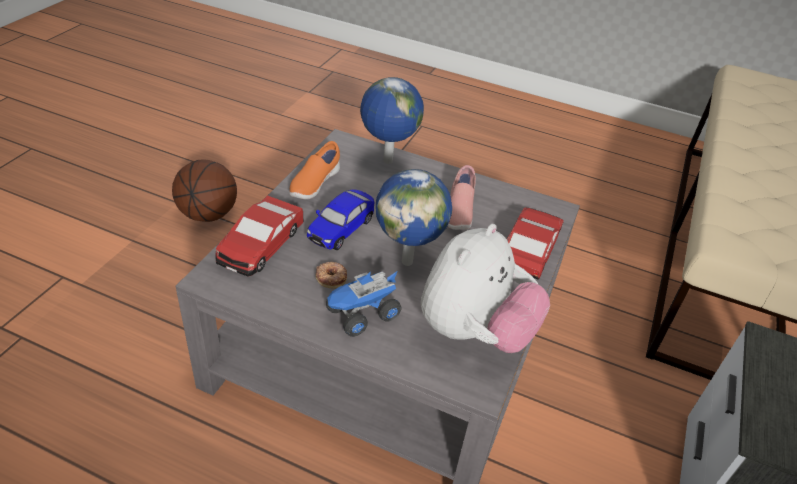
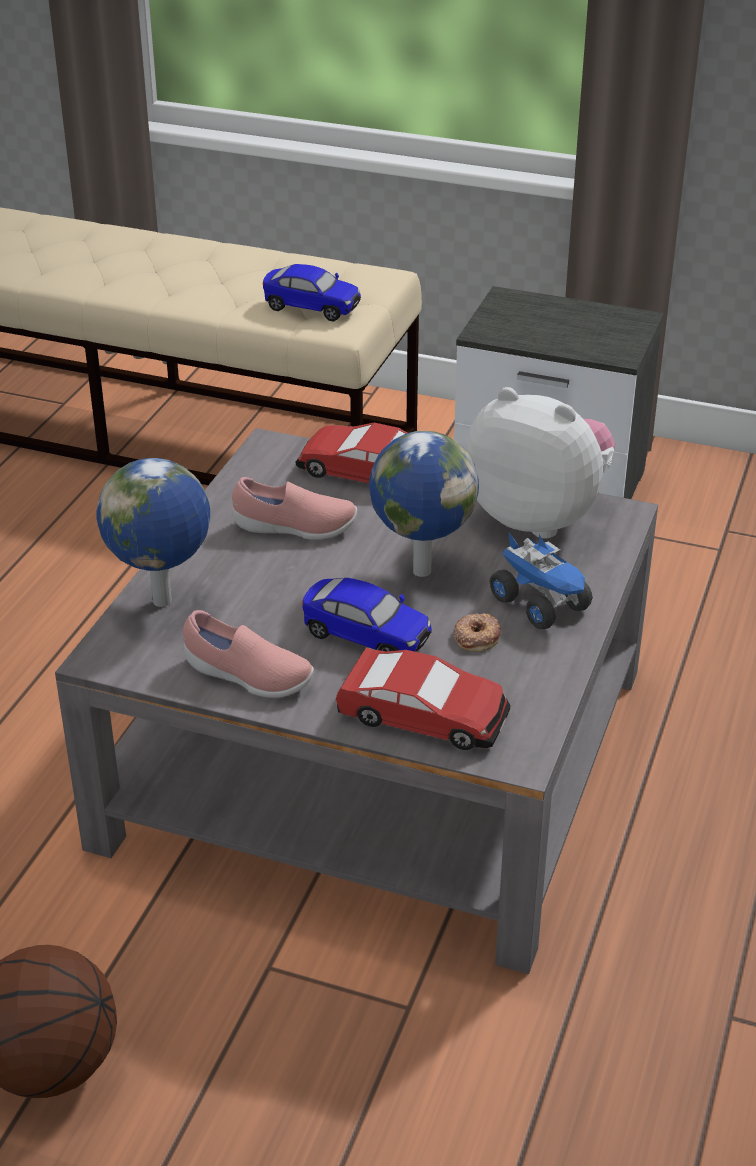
camera: 90 degrees left, 5 degrees down
orange shoe [289,141,340,199] -> pink shoe [183,610,314,698]
none -> toy car [263,264,361,322]

